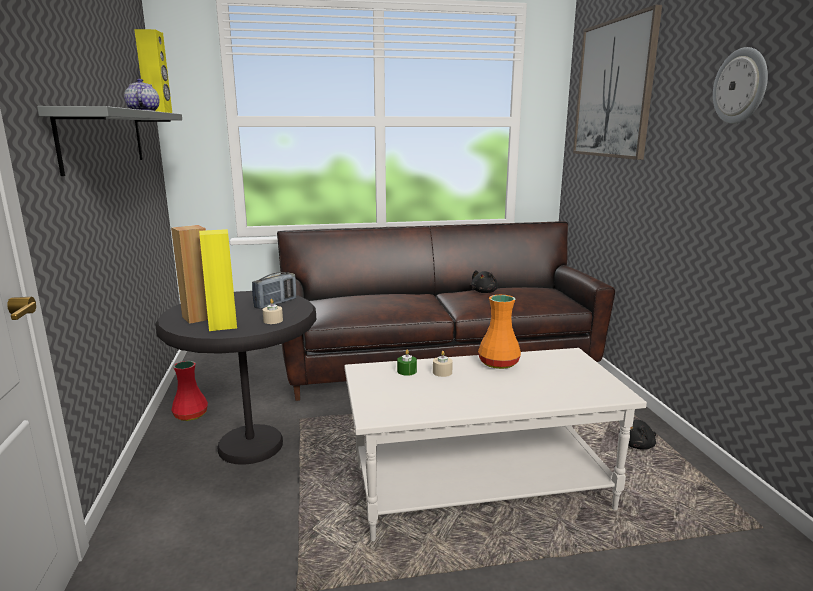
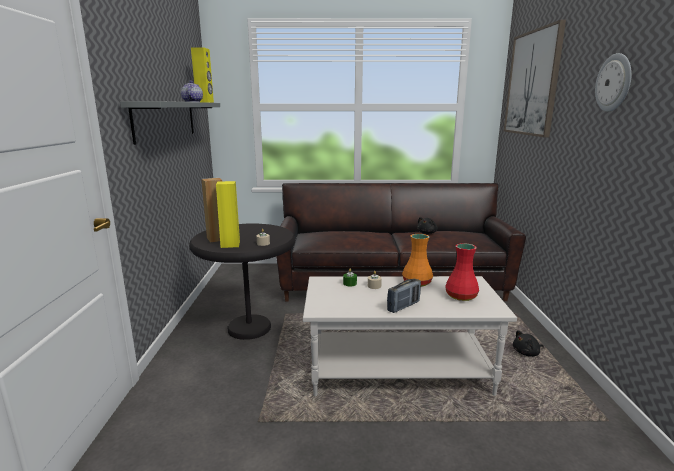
camera: 10 degrees right, 0 degrees up
red vase [171,361,208,421] -> red vase moved to [445,243,479,301]
radio [252,272,296,309] -> radio moved to [387,279,421,313]

